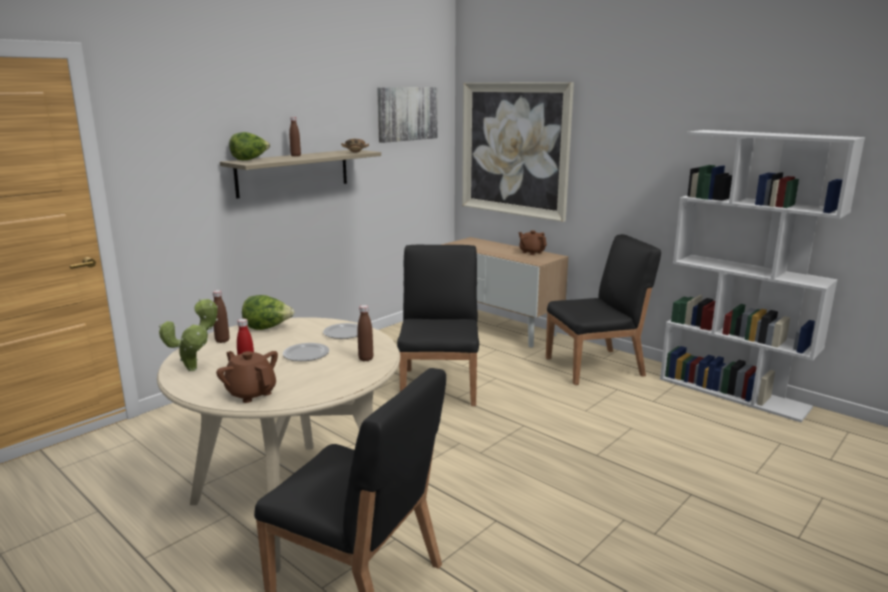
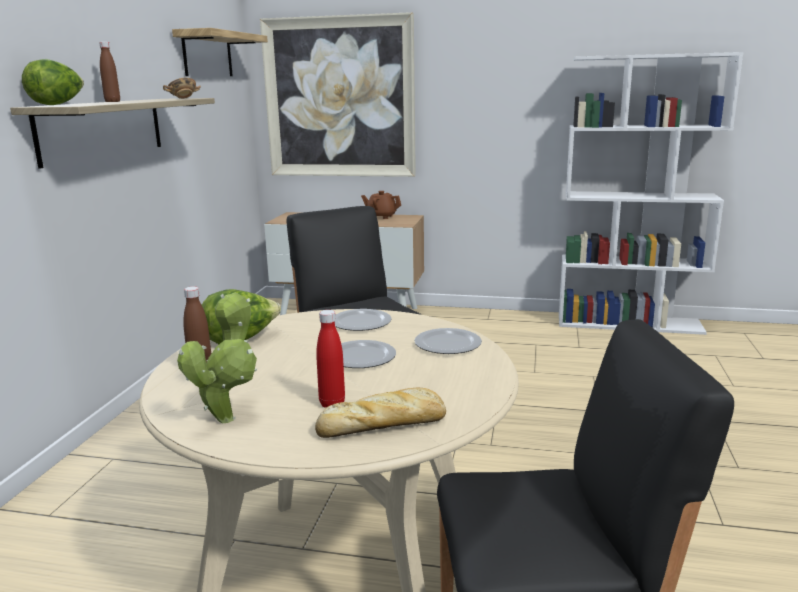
camera: 30 degrees left, 0 degrees up
brown teapot [216,351,278,403] -> bread [315,387,446,438]
brown bottle [357,305,373,361] -> plate [414,328,482,354]
picture [377,87,438,143] -> shelf [172,28,268,76]
black chair [546,234,661,385] -> none

